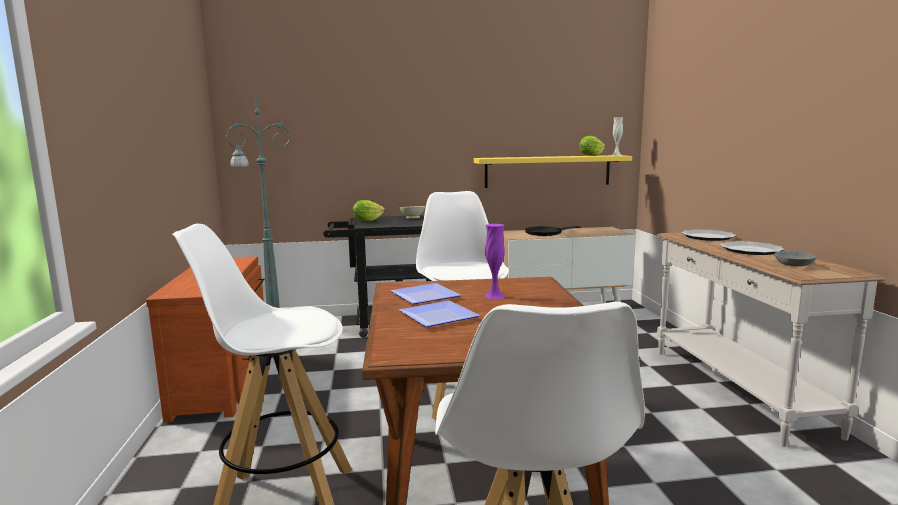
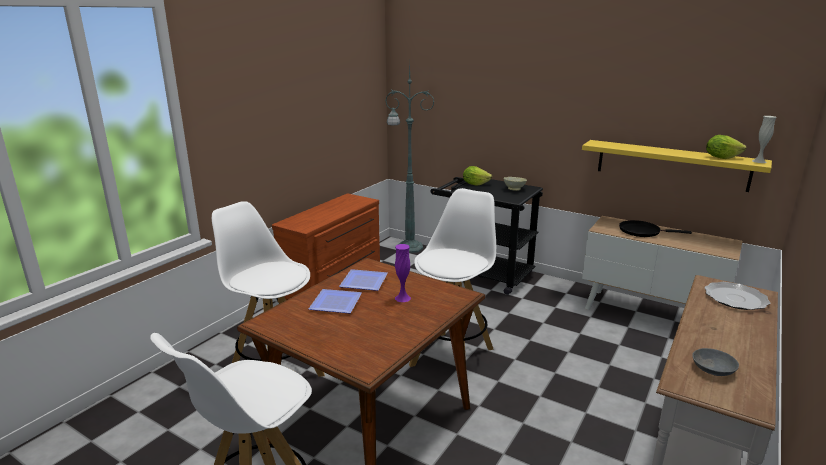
camera: 40 degrees right, 10 degrees up
plate [720,241,784,255] -> none

